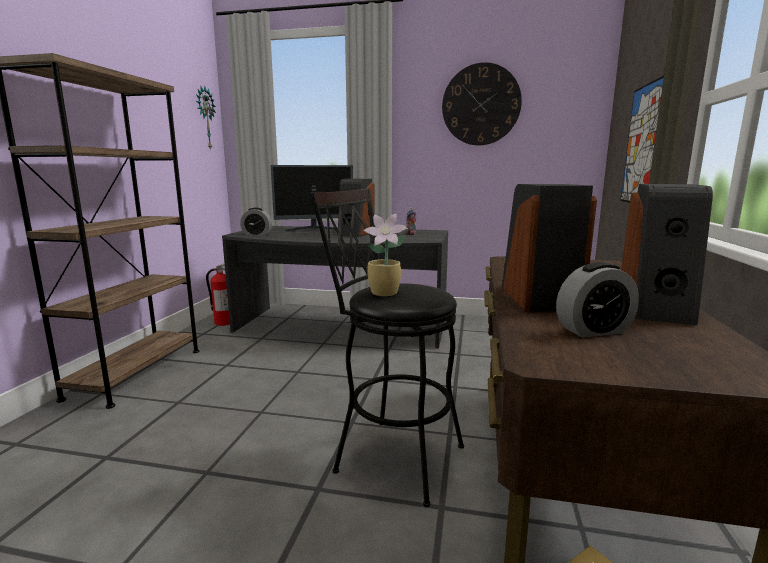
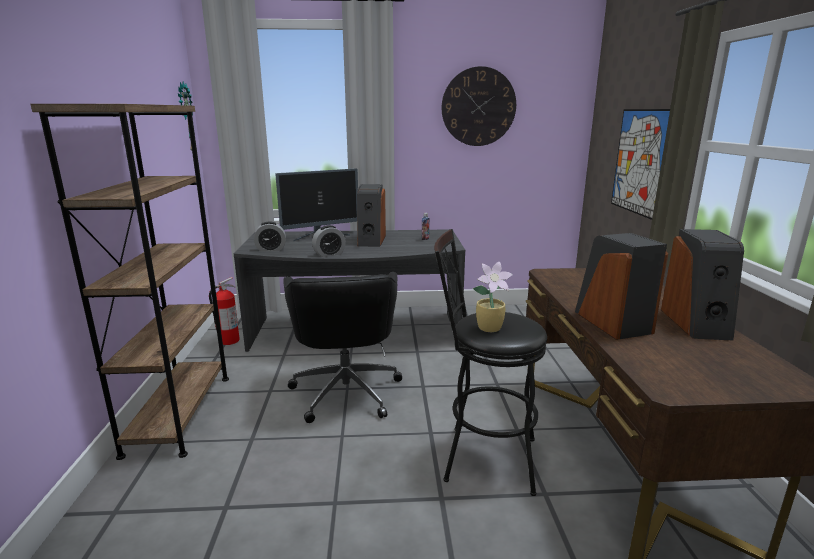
camera: 15 degrees left, 5 degrees up
alarm clock [556,262,639,338] -> alarm clock moved to [312,225,346,257]
none -> black office chair [283,272,402,423]

